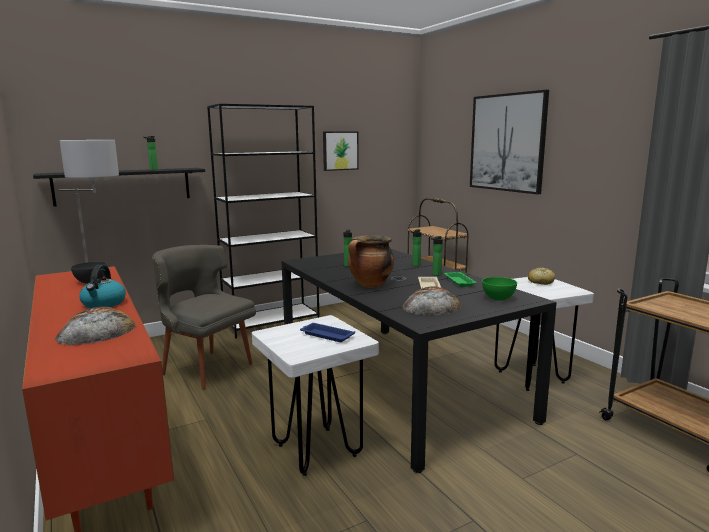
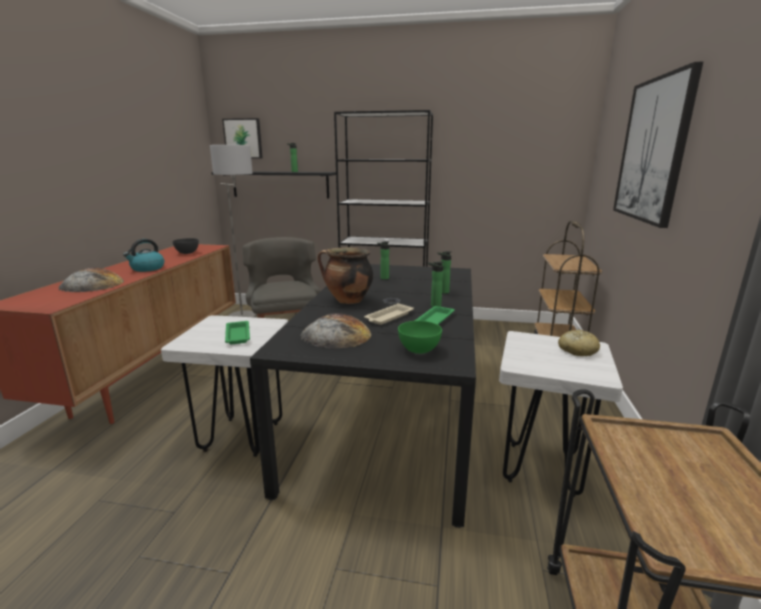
camera: 40 degrees right, 5 degrees up
blue tray [300,323,355,342] -> green tray [225,321,250,344]
picture [323,131,359,171] -> picture moved to [222,118,262,159]

